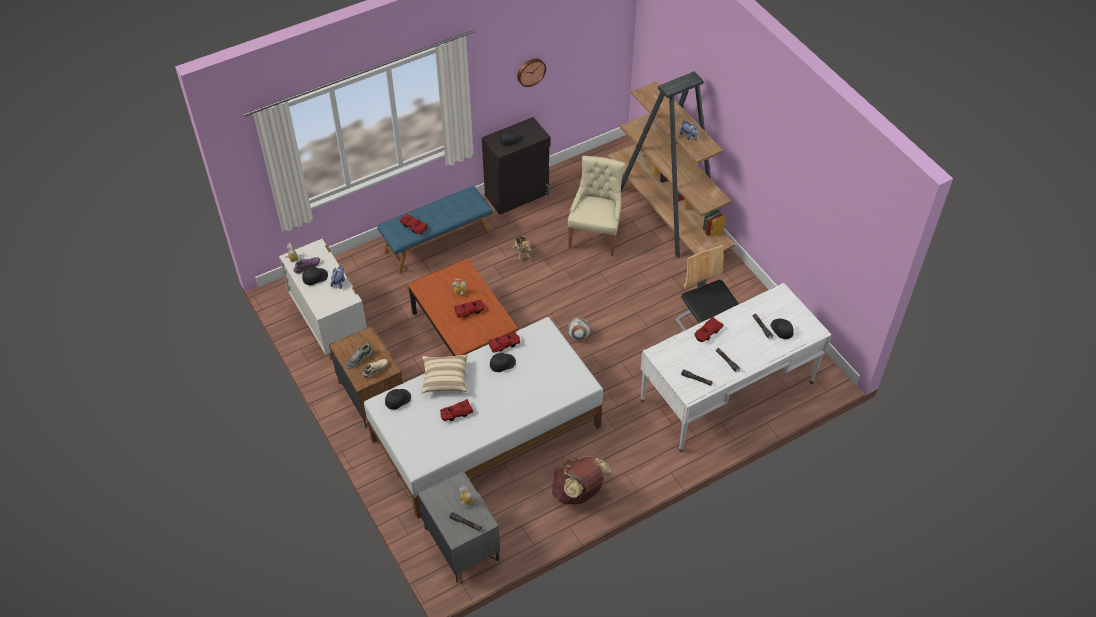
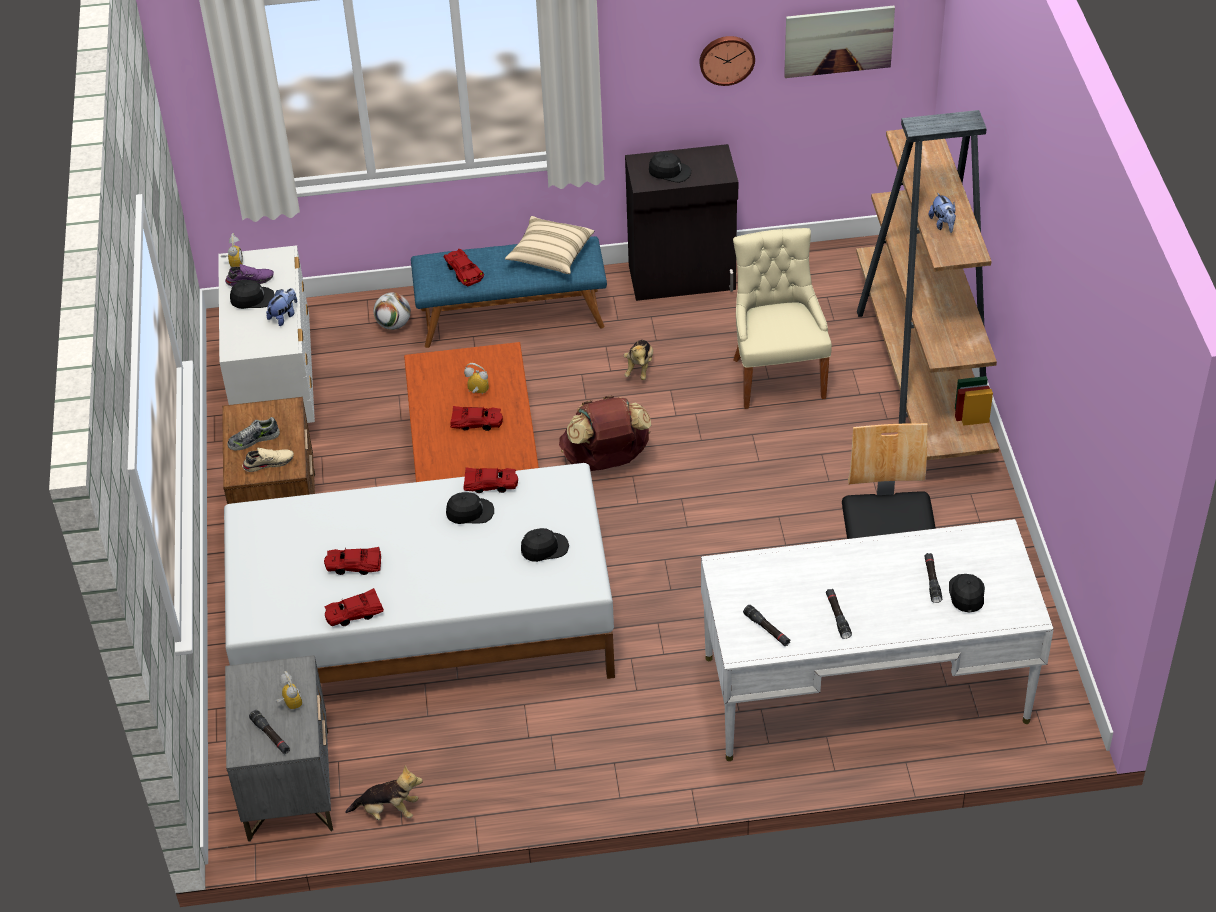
camera: 25 degrees right, 5 degrees down
black cap [385,389,411,410] -> black cap moved to [521,528,569,562]
beige pillow [421,355,468,393] -> beige pillow moved to [505,216,594,274]
brown backpack [552,456,612,505] -> brown backpack moved to [559,395,652,471]
beige chair [568,156,625,256] -> beige chair turned 45 degrees counterclockwise [733,228,832,409]
football [568,318,590,340] -> football moved to [373,293,411,330]
red toy car [695,316,723,342] -> red toy car moved to [324,588,384,626]
none -> plush toy [345,766,423,820]
none -> picture [784,5,895,78]

